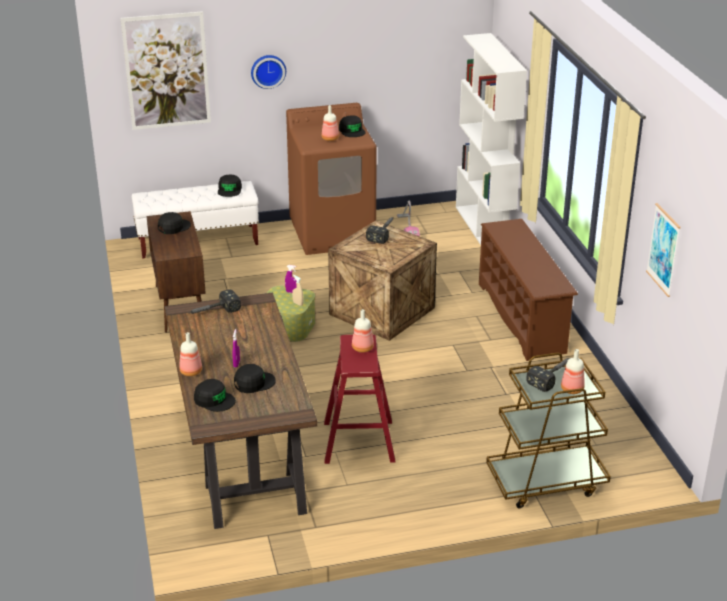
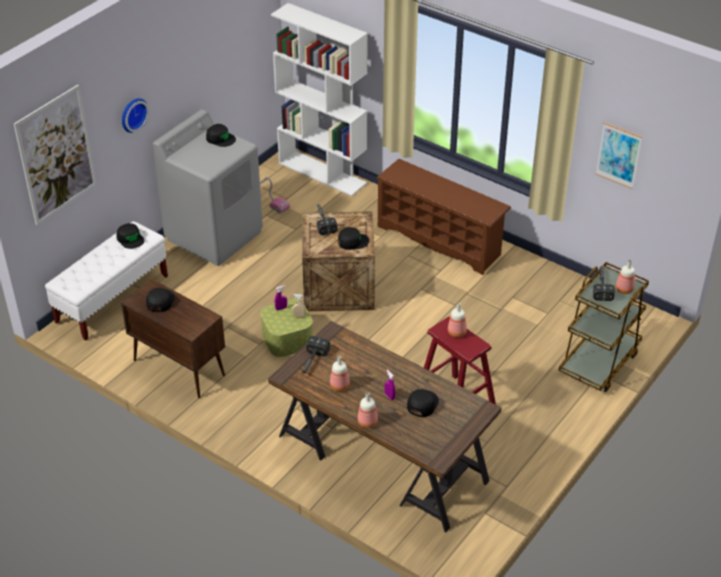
camera: 40 degrees left, 10 degrees up
black cap [194,379,236,412] -> black cap moved to [338,227,369,250]
brown washing machine [286,103,377,255] -> grey washing machine [153,109,263,266]
bottle [322,105,339,141] -> bottle moved to [330,356,350,391]

